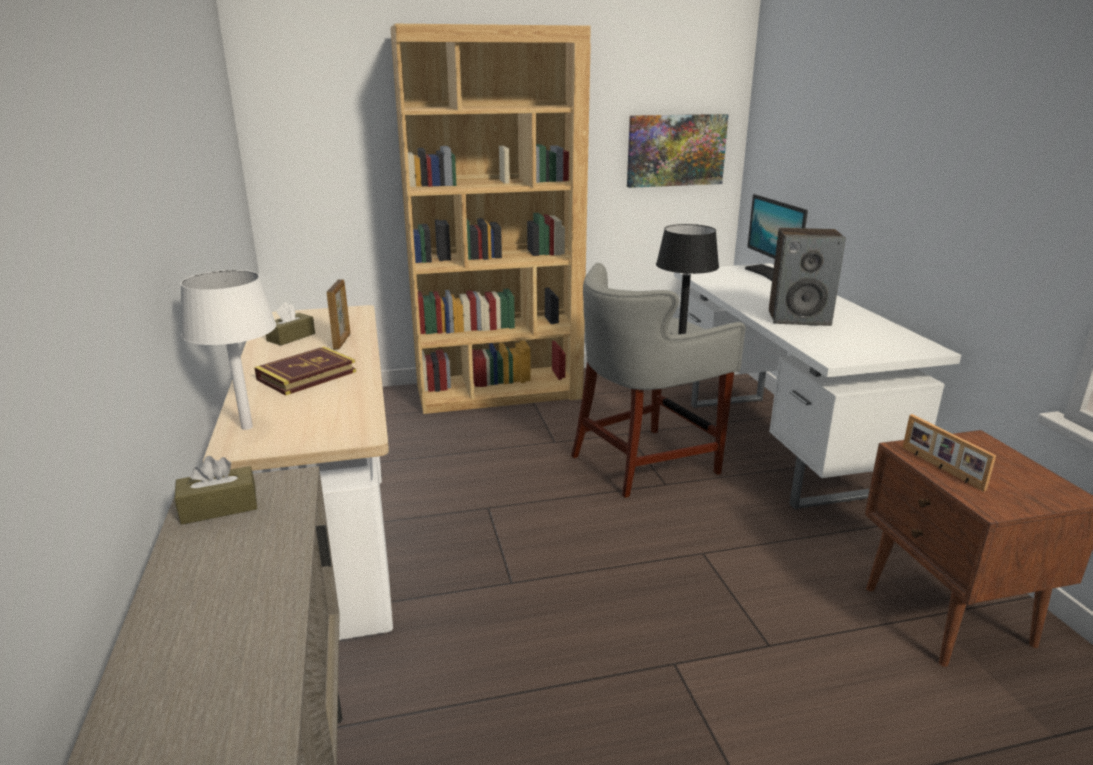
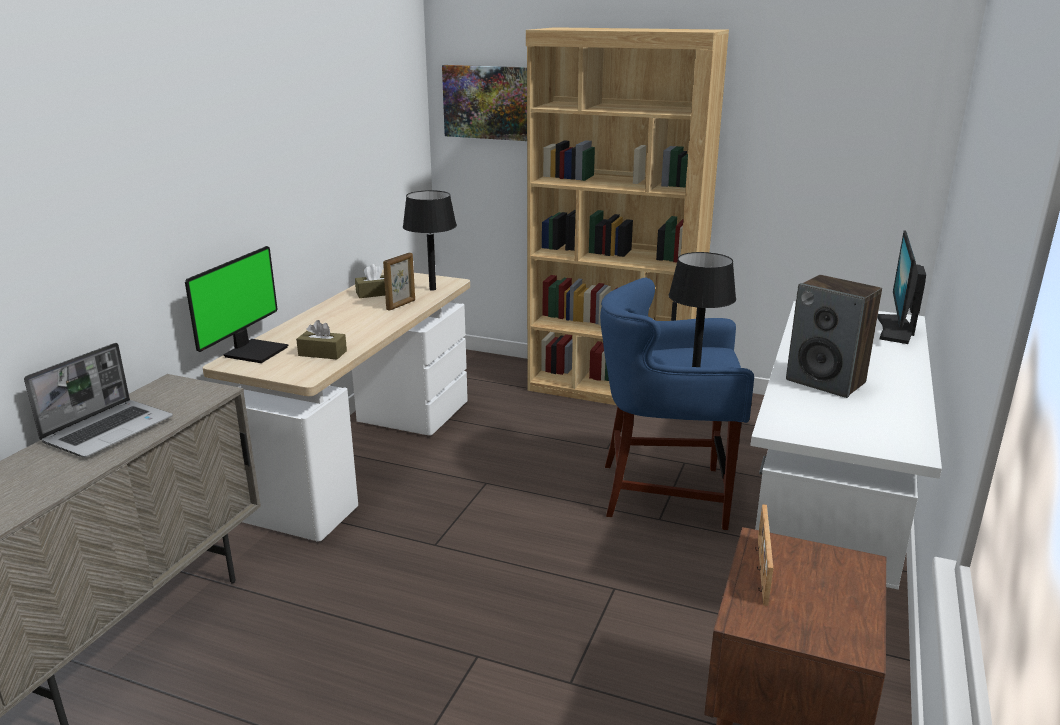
camera: 35 degrees right, 0 degrees up
brown tissue box [174,456,257,525] -> brown tissue box moved to [296,320,347,360]
white table lamp [180,270,276,430] -> monitor [185,246,289,363]
book [254,346,356,395] -> none
grey stool [571,263,746,498] -> blue stool [600,278,754,530]
picture [627,114,729,188] -> picture moved to [442,65,527,141]
none -> laptop [24,343,173,457]
none -> black table lamp [403,190,457,291]

